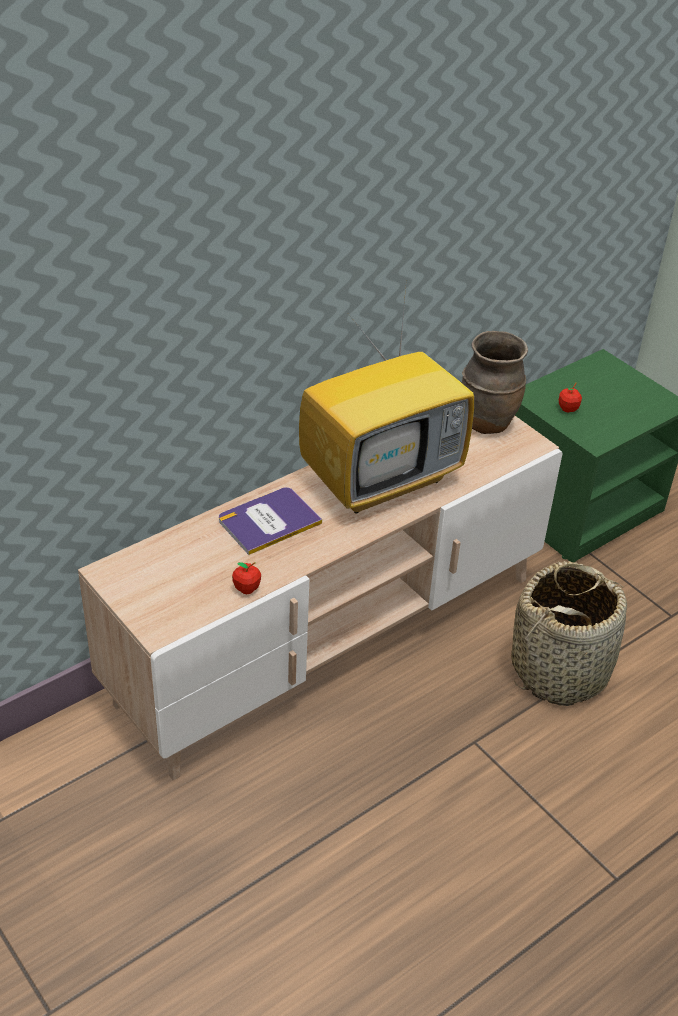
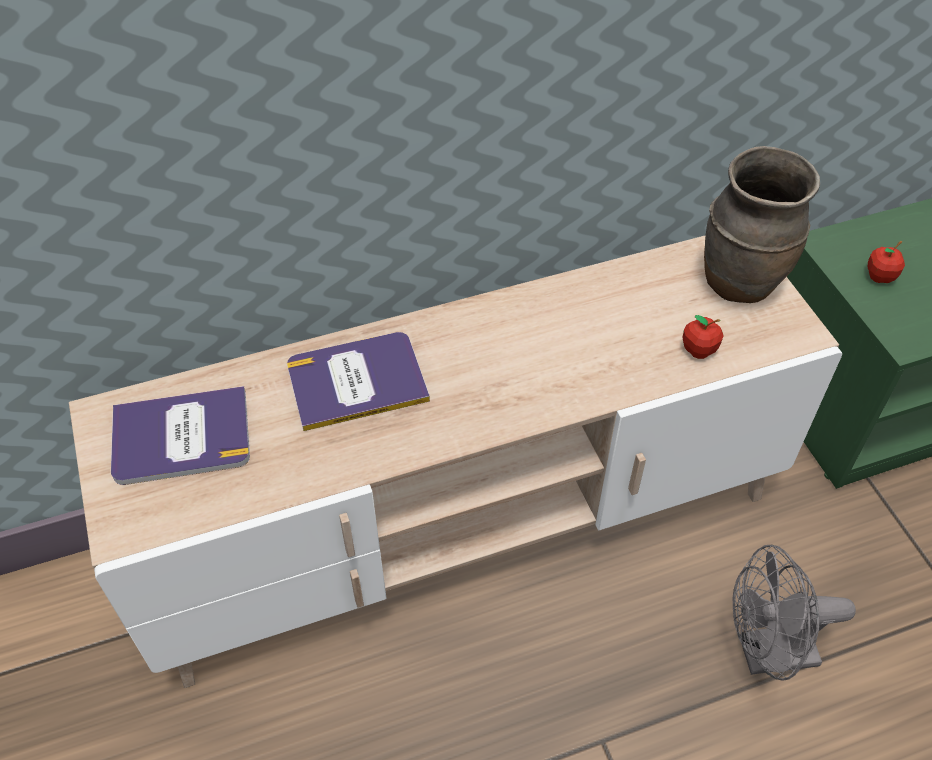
camera: 20 degrees right, 10 degrees up
apple [232,562,261,594] -> apple moved to [683,315,724,359]
television [299,278,474,514] -> none
basket [511,561,627,706] -> grey fan [733,545,856,681]
none -> book [111,386,250,485]

